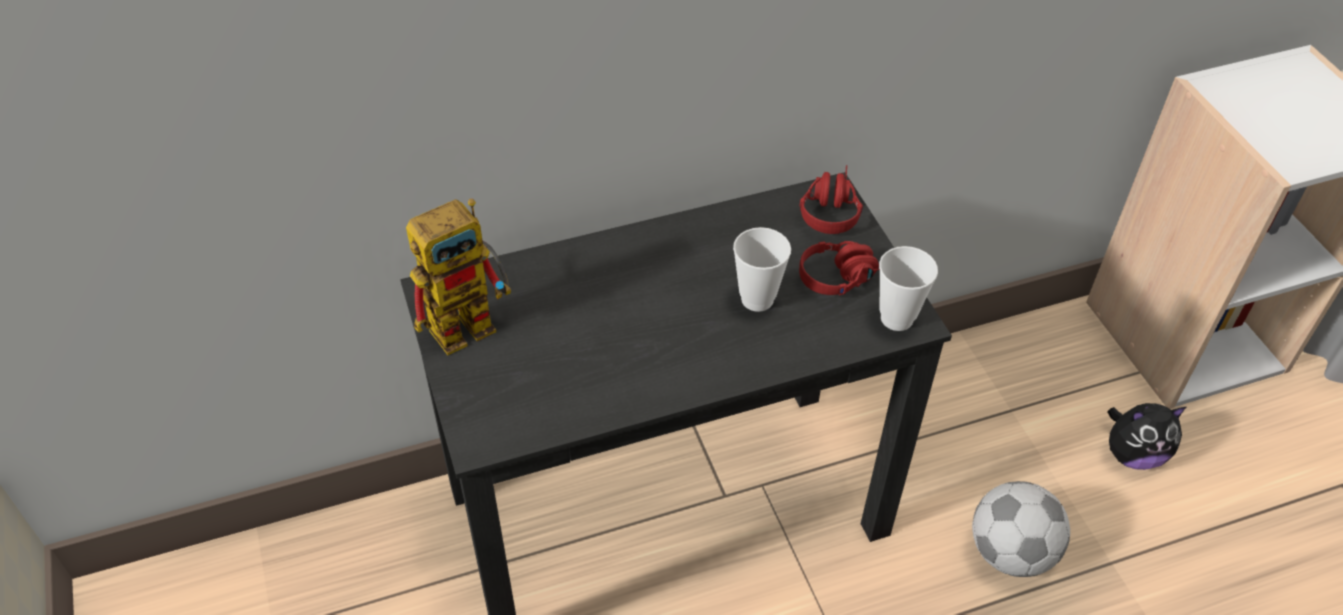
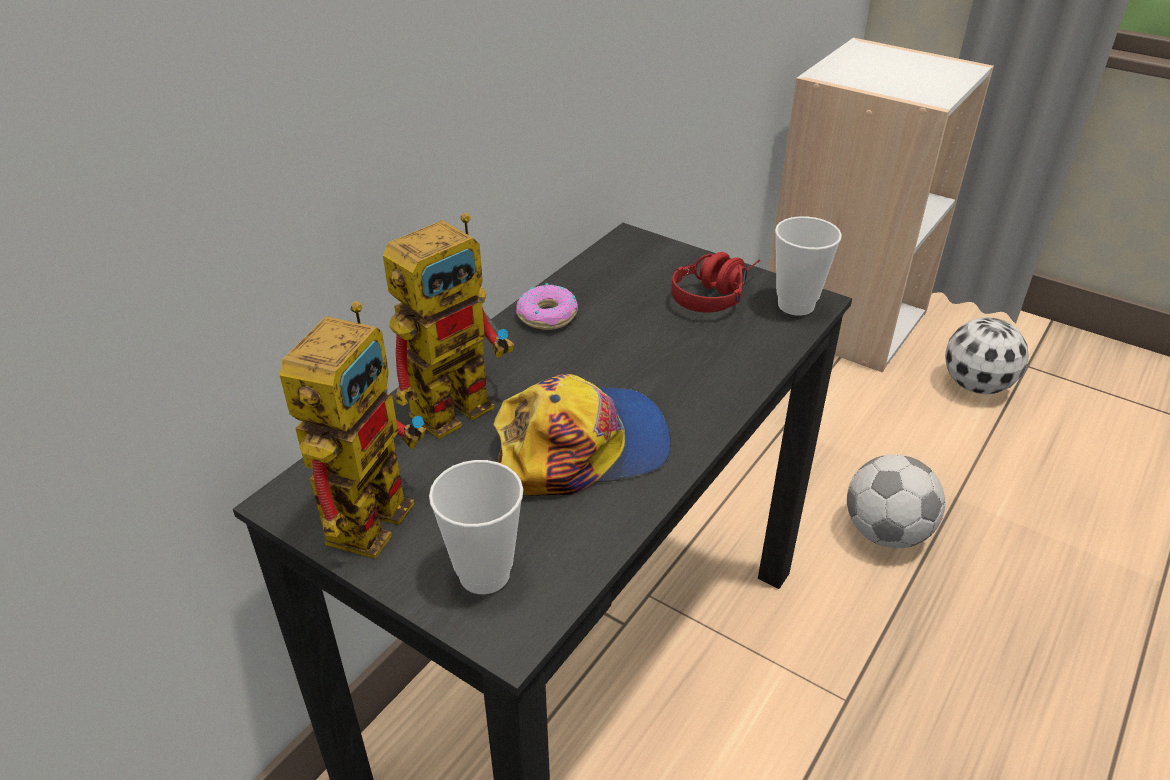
camera: 35 degrees left, 10 degrees down
cup [733,227,791,312] -> cup moved to [429,460,523,594]
red headphones [800,165,863,234] -> none
plush toy [1107,403,1186,470] -> none
none -> toy robot [383,213,514,439]
none -> cap [494,374,671,496]
none -> donut [516,283,578,330]
none -> football [945,317,1029,395]

